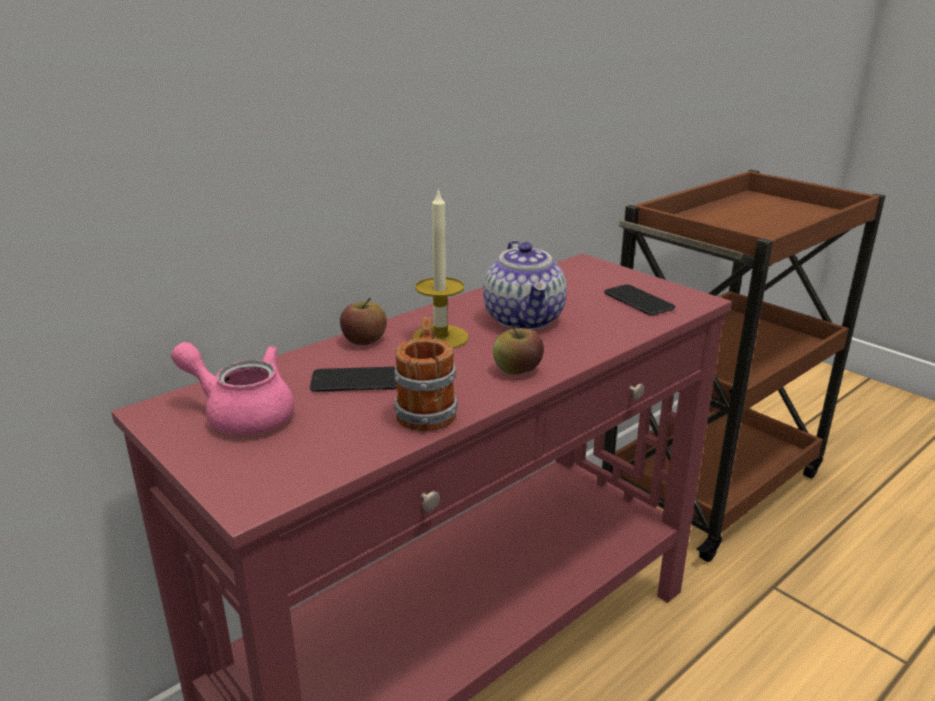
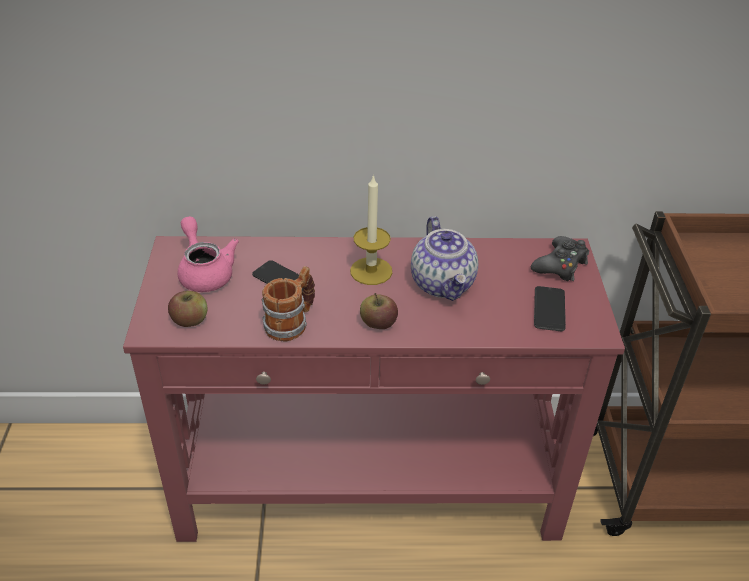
camera: 40 degrees right, 15 degrees up
apple [340,298,387,345] -> apple moved to [168,291,207,327]
teapot [483,241,567,330] -> teapot turned 45 degrees counterclockwise [411,216,478,301]
none -> black game controller [531,236,589,281]

